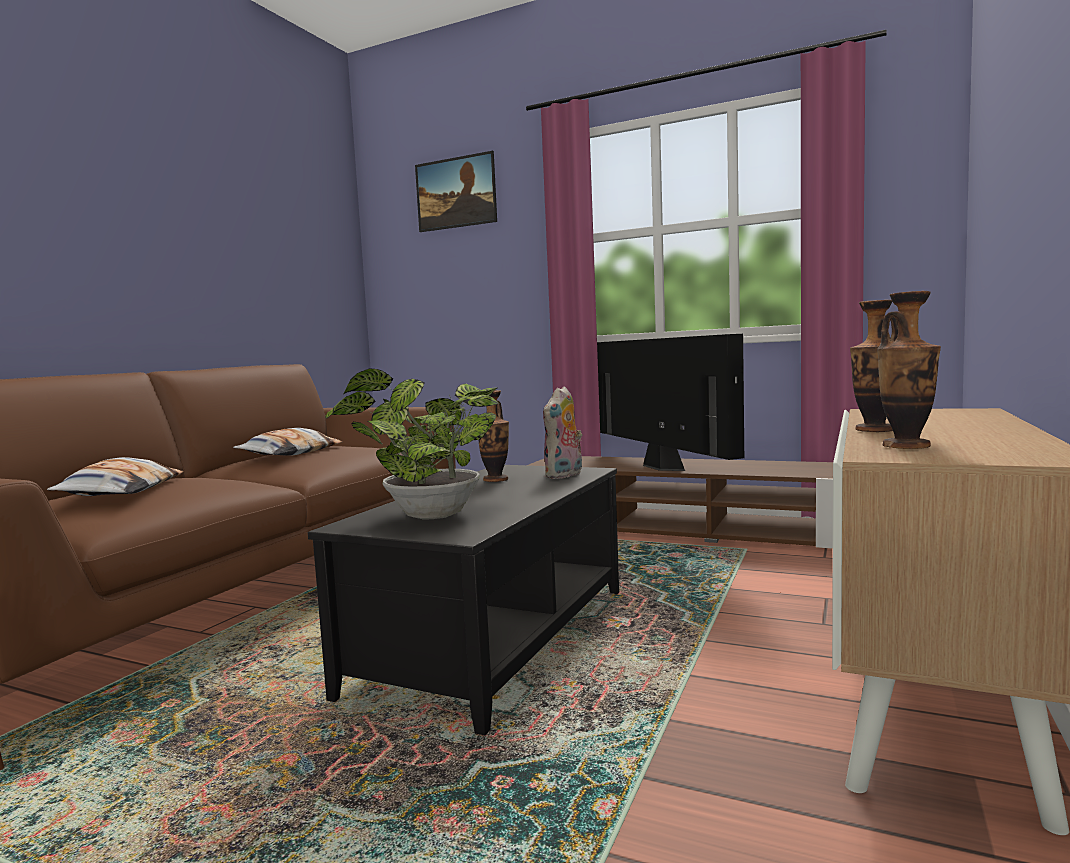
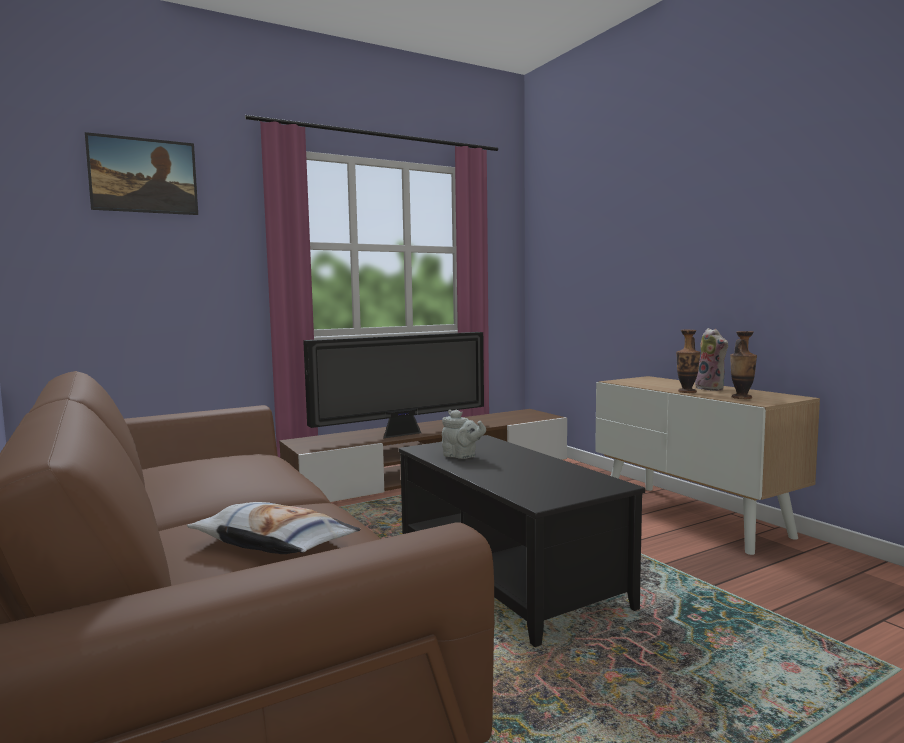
camera: 55 degrees left, 0 degrees up
pillow [233,428,343,456] -> none
potted plant [325,368,499,519] -> none
vase [479,390,509,482] -> grey teapot [442,410,486,459]
plush toy [543,386,582,479] -> plush toy moved to [695,328,729,391]
television [597,334,744,471] -> television turned 135 degrees clockwise [303,332,484,439]

